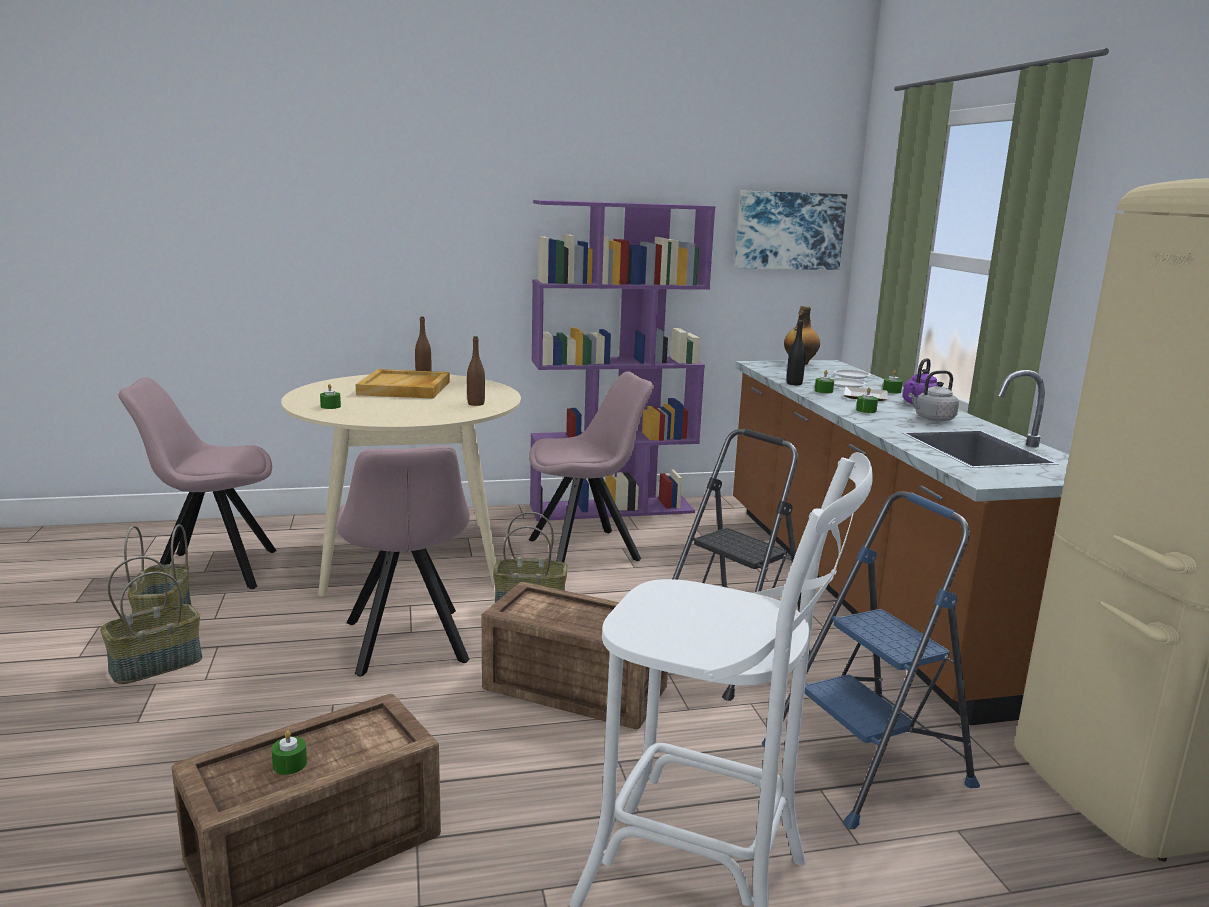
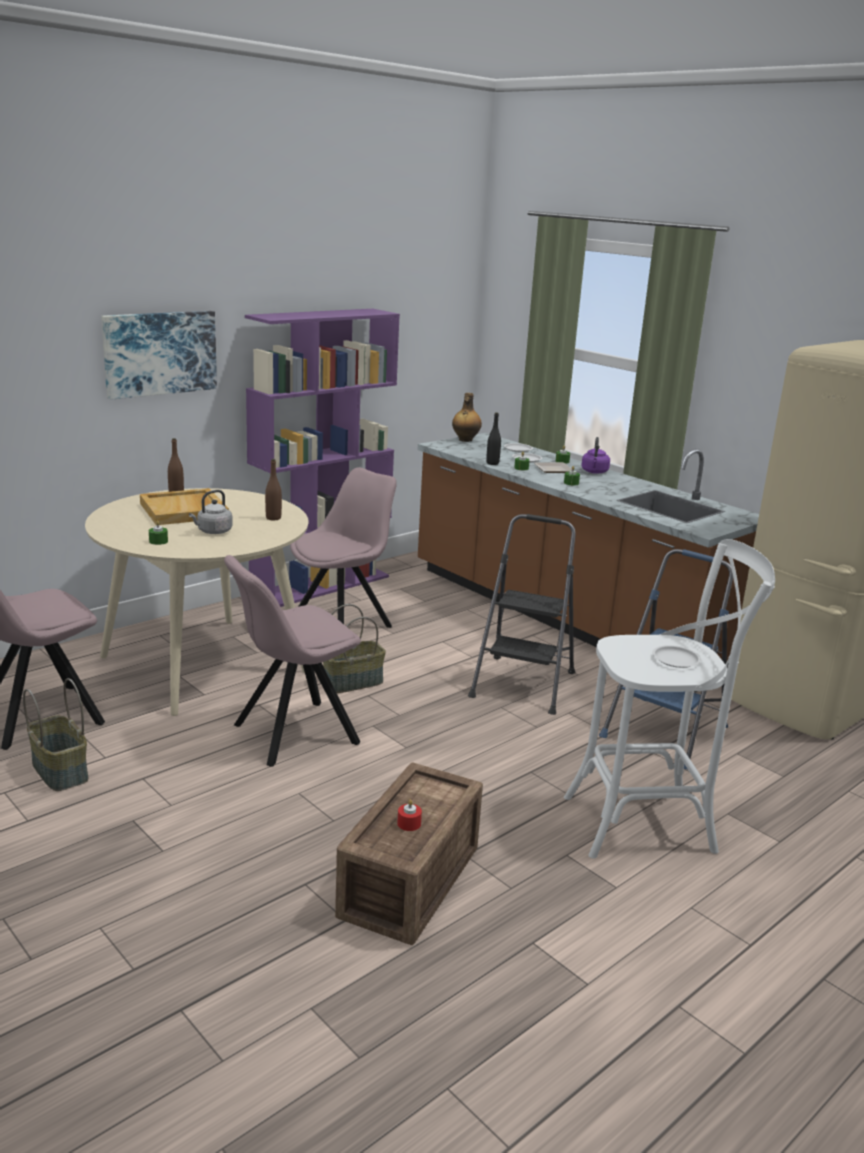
camera: 30 degrees left, 5 degrees up
basket [100,556,202,684] -> none
green candle [271,731,307,775] -> red candle [397,799,422,831]
pink chair [336,445,470,676] -> pink chair turned 105 degrees clockwise [224,555,361,767]
crate [482,582,668,729] -> none
picture [735,190,847,270] -> picture moved to [101,311,217,400]
grey kettle [909,370,959,422] -> grey kettle moved to [189,490,233,534]
none -> white plate [652,645,701,668]

